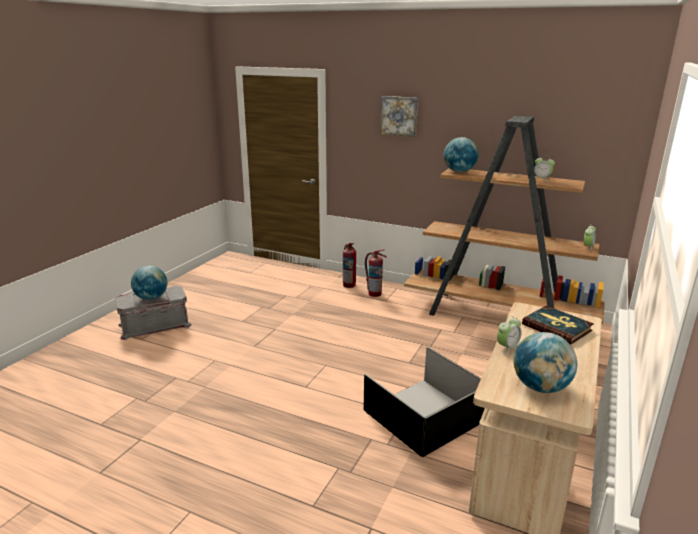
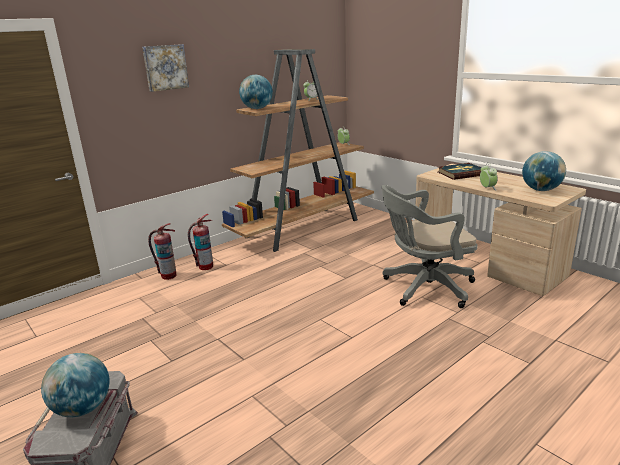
camera: 65 degrees left, 0 degrees up
black storage box [363,347,485,457] -> grey office chair [382,185,477,308]

